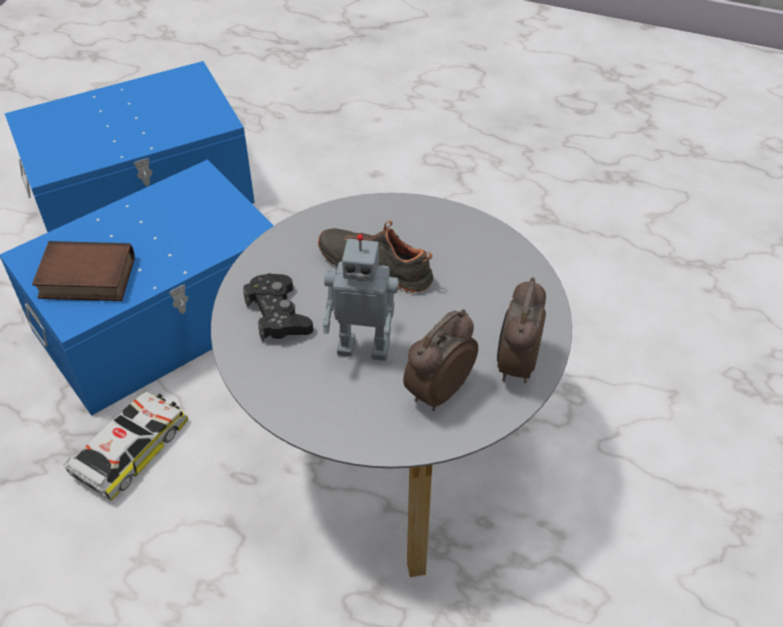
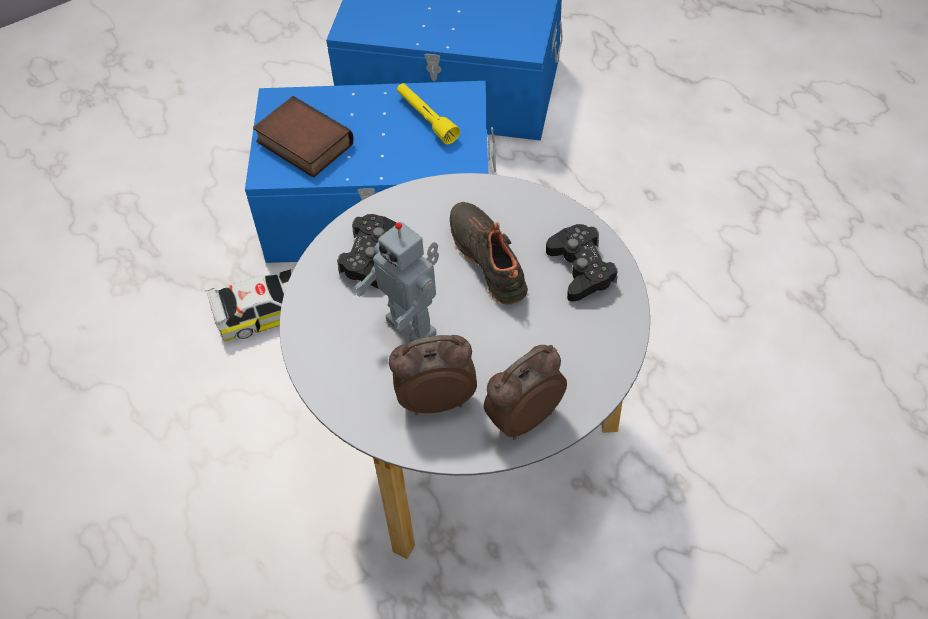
camera: 40 degrees right, 5 degrees up
none -> yellow flashlight [397,83,460,145]
none -> black game controller [546,224,618,302]

